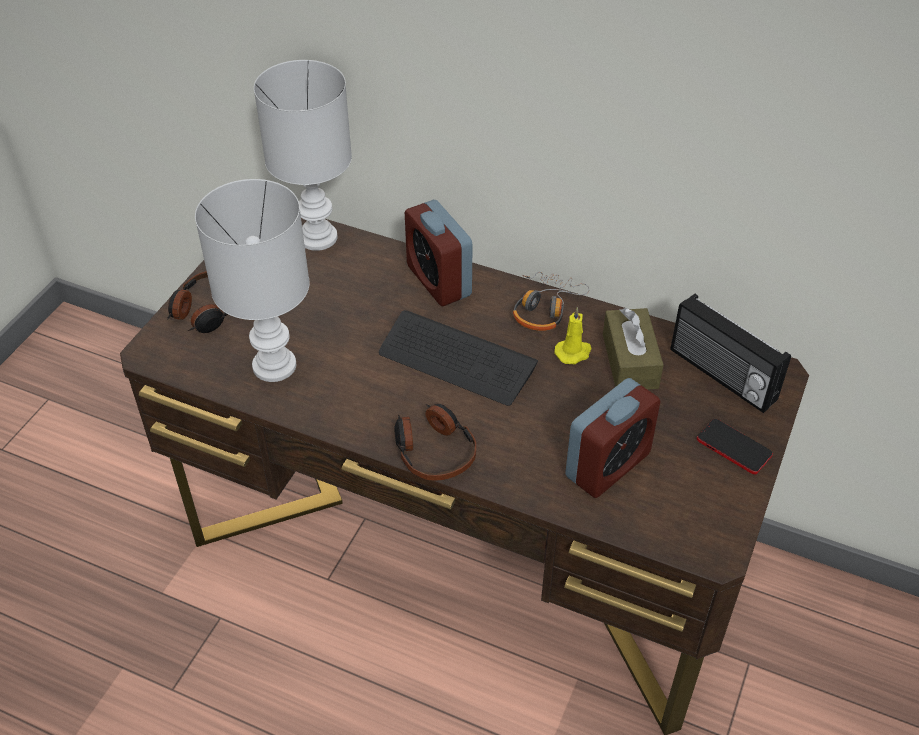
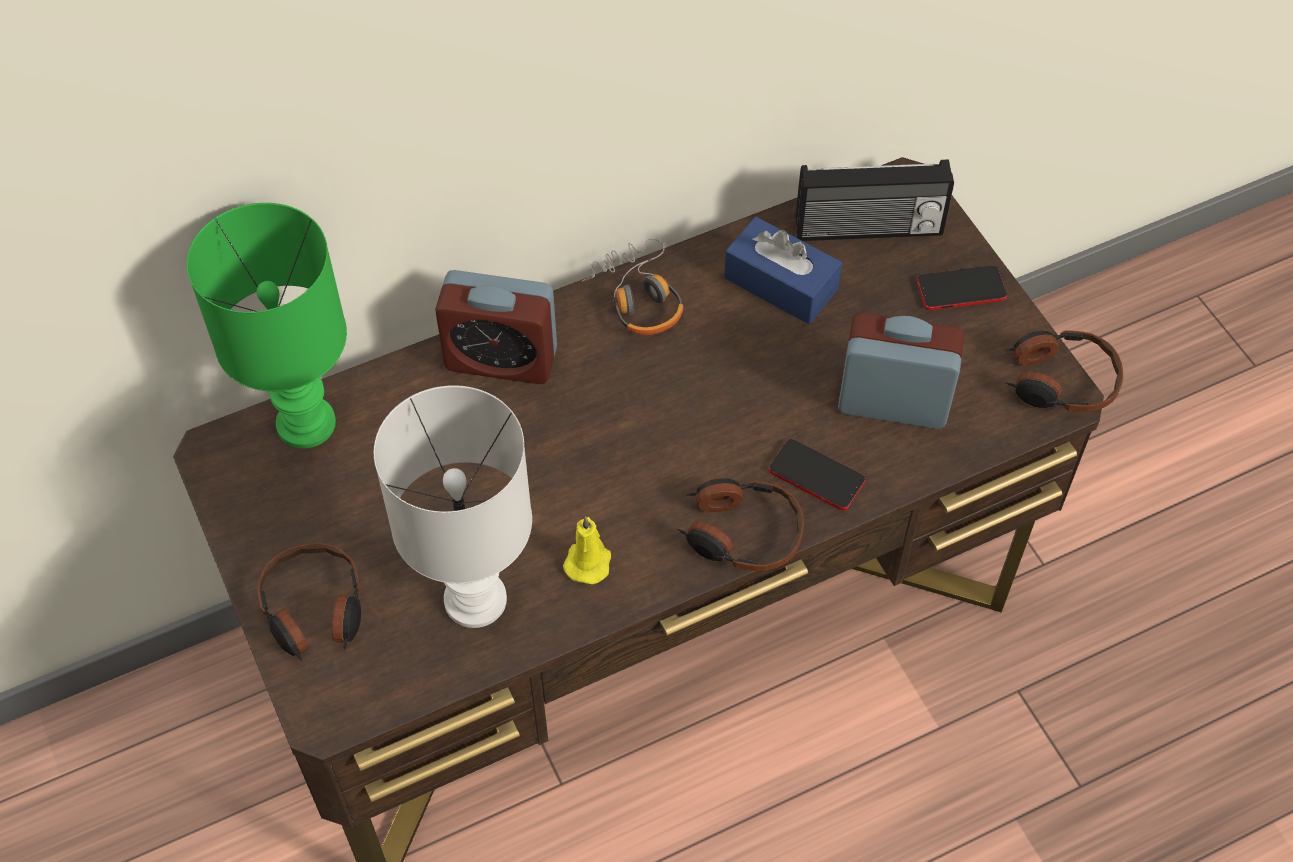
camera: 50 degrees left, 10 degrees up
white table lamp [254,60,352,251] -> green table lamp [186,203,347,449]
keyboard [379,310,538,406] -> none
yellow candle [554,307,592,364] -> yellow candle moved to [563,516,611,584]
alarm clock [565,378,661,498] -> alarm clock turned 75 degrees counterclockwise [838,313,964,429]
brown tissue box [603,308,664,390] -> blue tissue box [724,217,842,324]
none -> phone [769,439,866,511]
none -> headphones [1004,330,1123,412]

